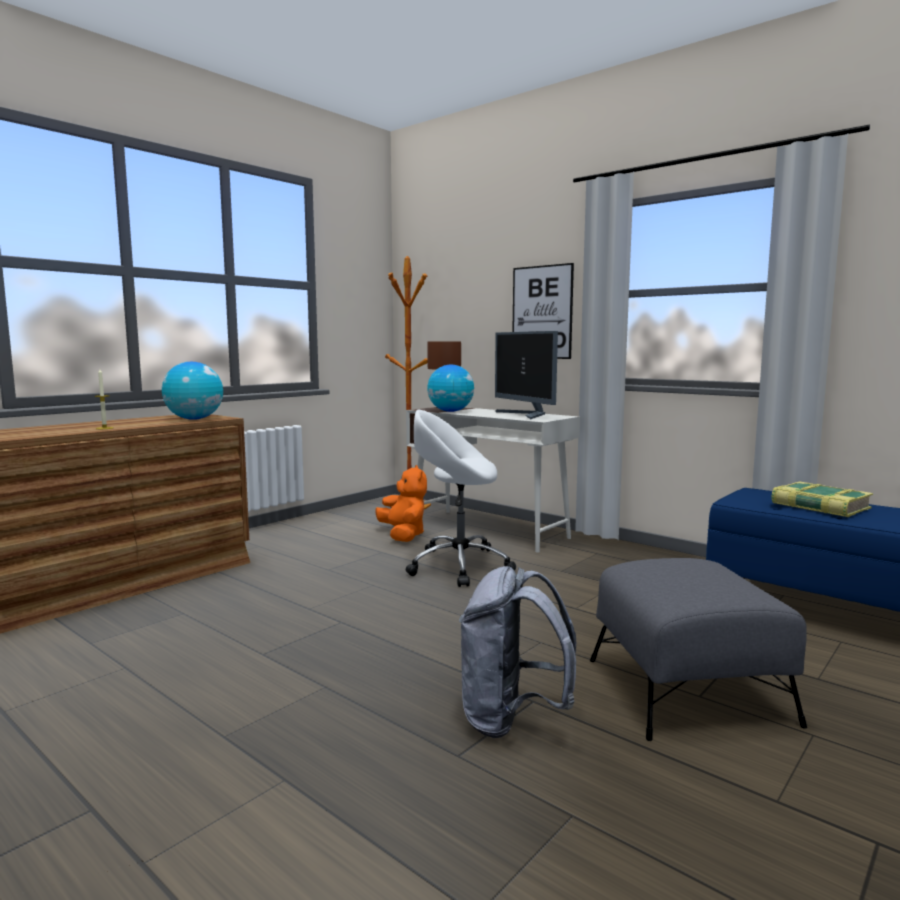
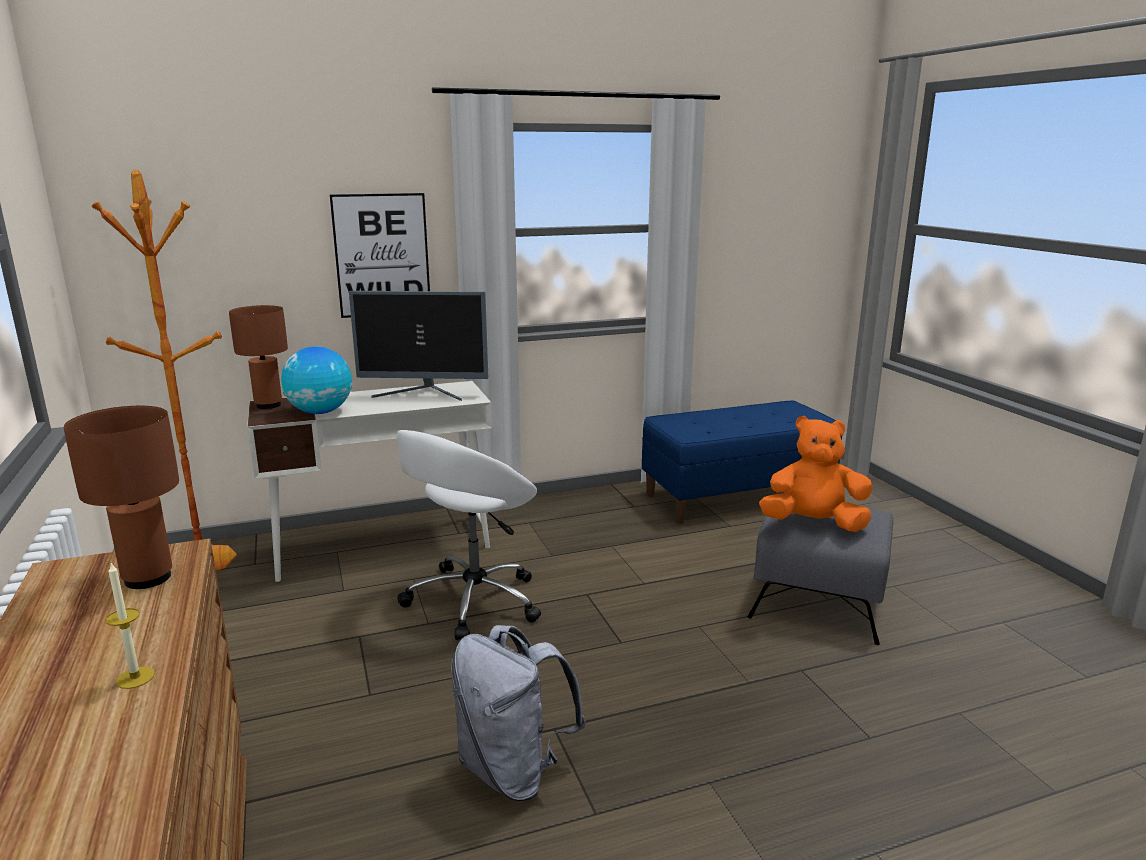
camera: 60 degrees left, 10 degrees up
globe [162,362,223,420] -> brown table lamp [64,406,179,589]
orange plush toy [375,465,427,542] -> orange plush toy moved to [759,416,872,532]
grey backpack [459,566,576,738] -> grey backpack moved to [451,625,586,801]
book [772,481,873,517] -> none

